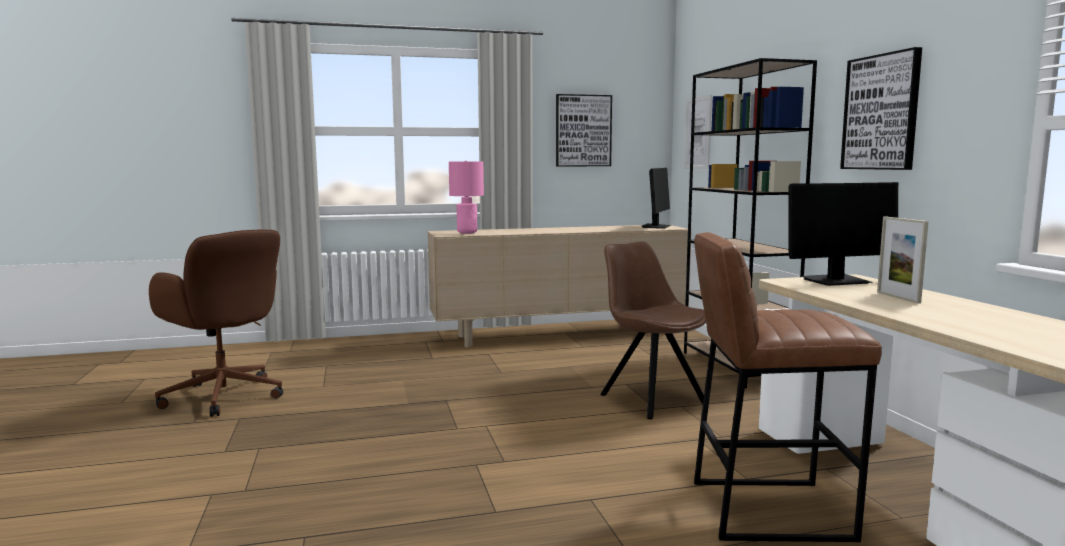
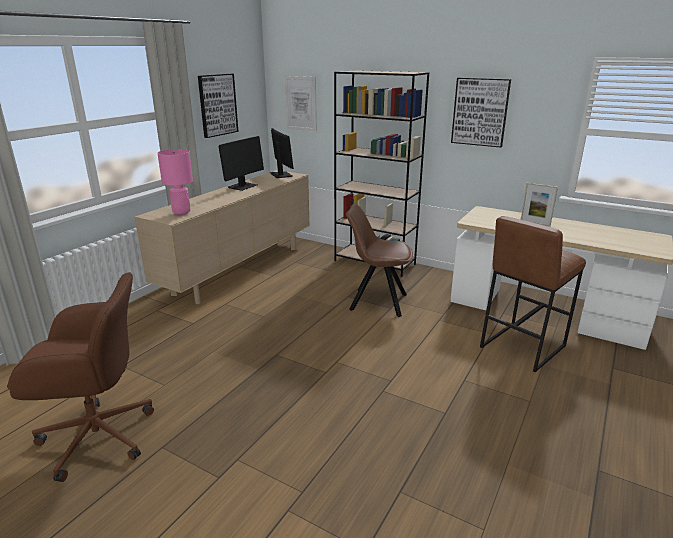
camera: 45 degrees left, 15 degrees up
monitor [788,182,898,286] -> monitor moved to [218,136,264,191]

